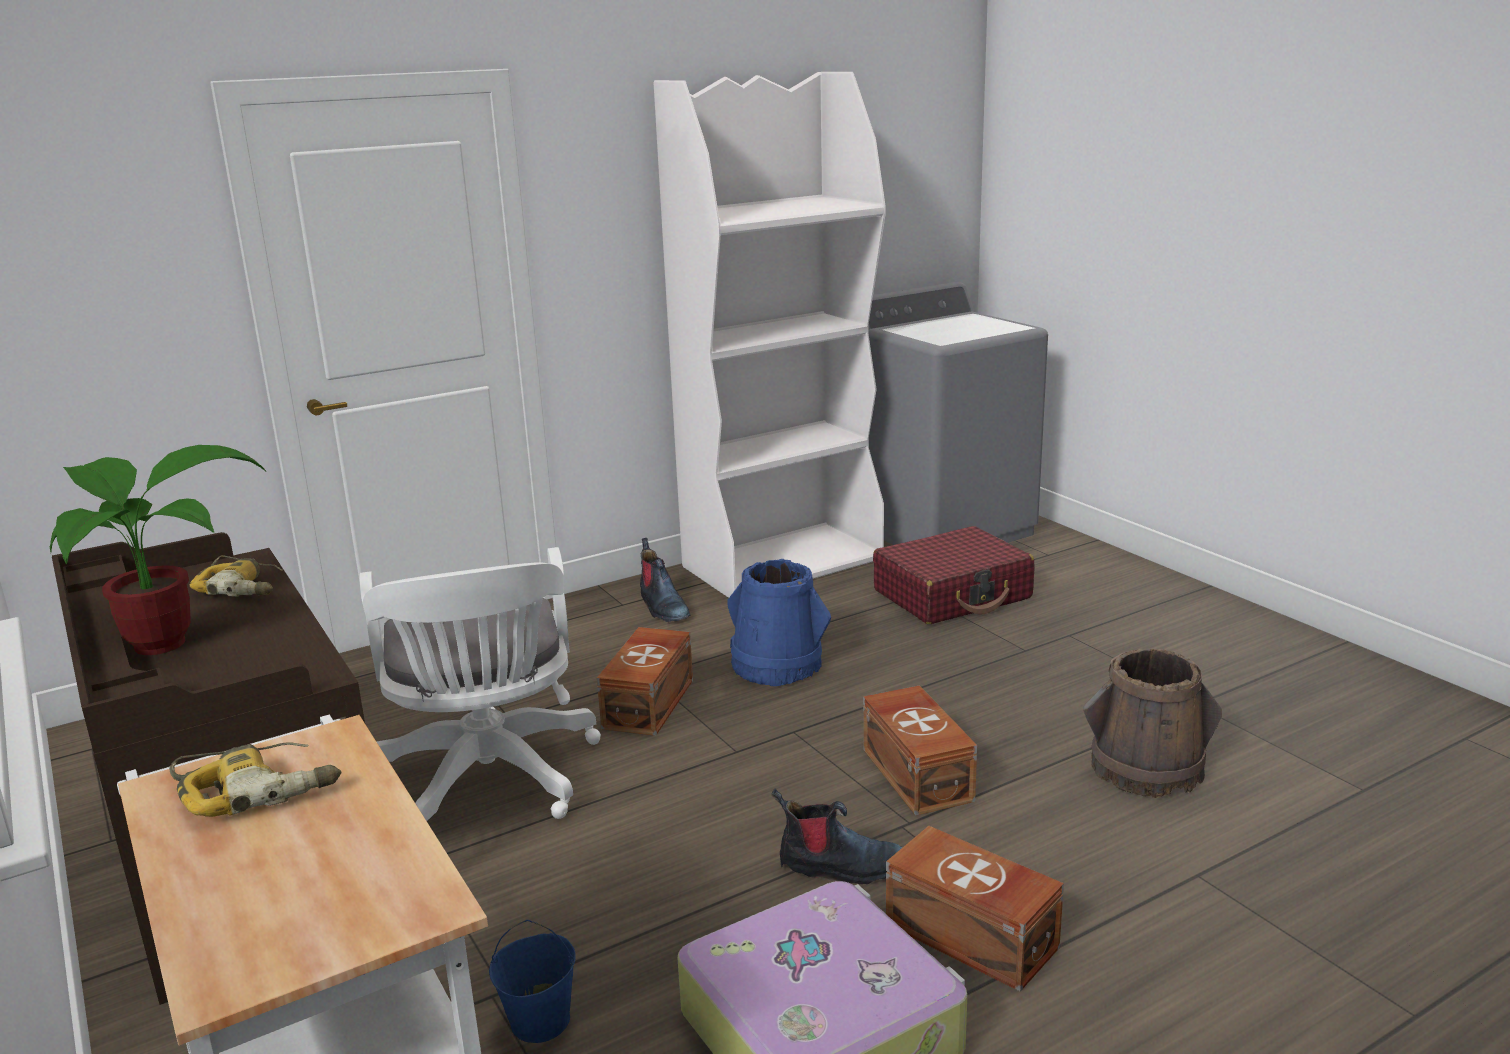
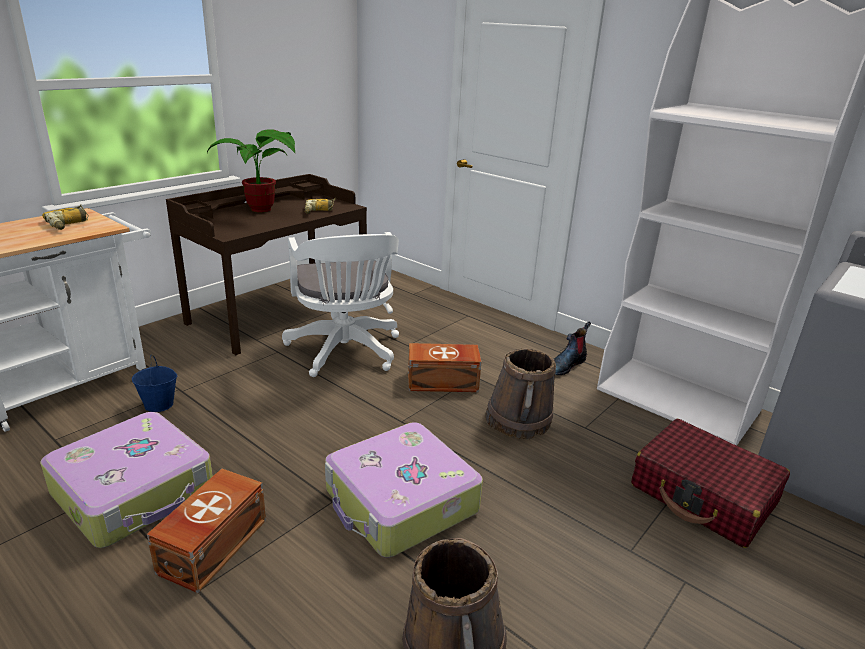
camera: 70 degrees right, 5 degrees up
white office chair [360,547,601,821] -> white office chair turned 75 degrees counterclockwise [282,232,399,377]
blue bucket [727,559,831,686] -> brown bucket [485,348,556,440]
boot [771,789,902,884] -> none
brown storage box [863,685,977,816] -> suitcase [325,423,483,557]

